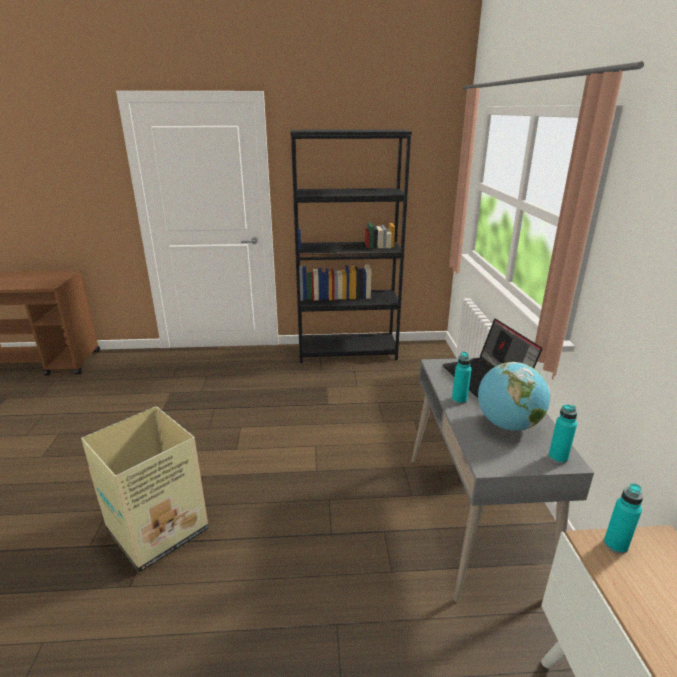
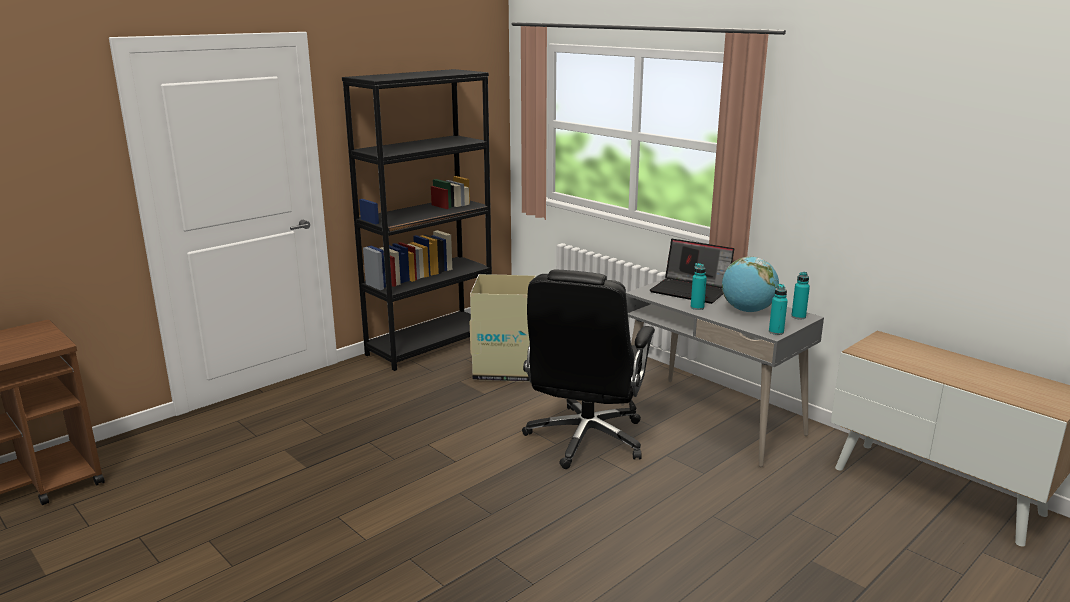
camera: 40 degrees left, 5 degrees down
cardboard box [81,406,209,573] -> cardboard box moved to [470,274,536,382]
turquoise bottle [604,483,643,554] -> turquoise bottle moved to [769,284,788,335]
none -> black office chair [522,270,655,469]

